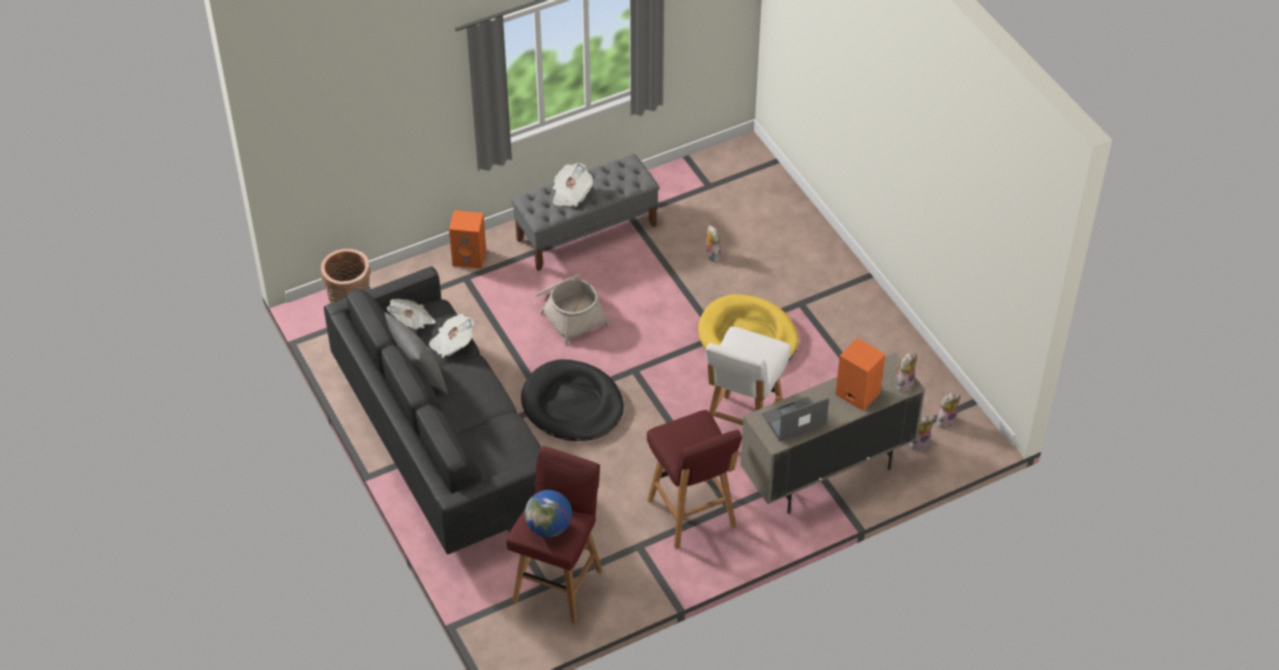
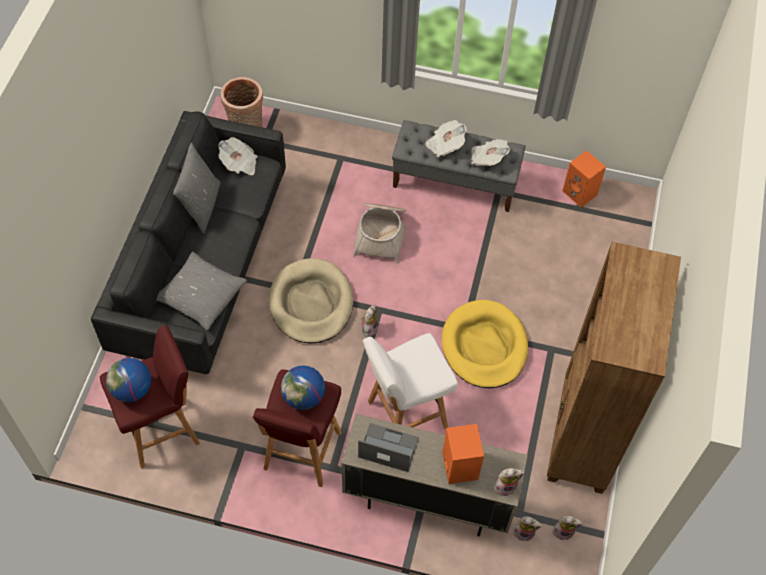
camera: 40 degrees right, 10 degrees up
newspaper [429,314,474,358] -> newspaper moved to [471,139,510,166]
orange speaker [449,210,486,269] -> orange speaker moved to [562,150,606,207]
black dog bed [521,359,624,441] -> beige dog bed [269,258,353,344]
plush toy [704,225,722,262] -> plush toy moved to [361,304,378,337]
none -> grey pillow [156,252,247,330]
none -> globe [281,365,325,410]
none -> brown bookcase [547,242,681,494]

